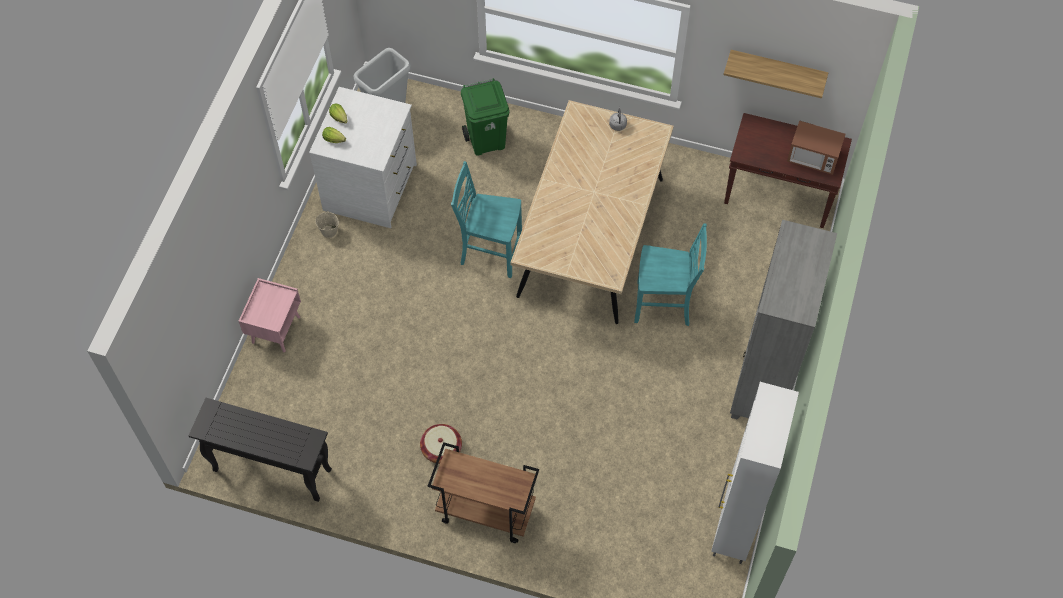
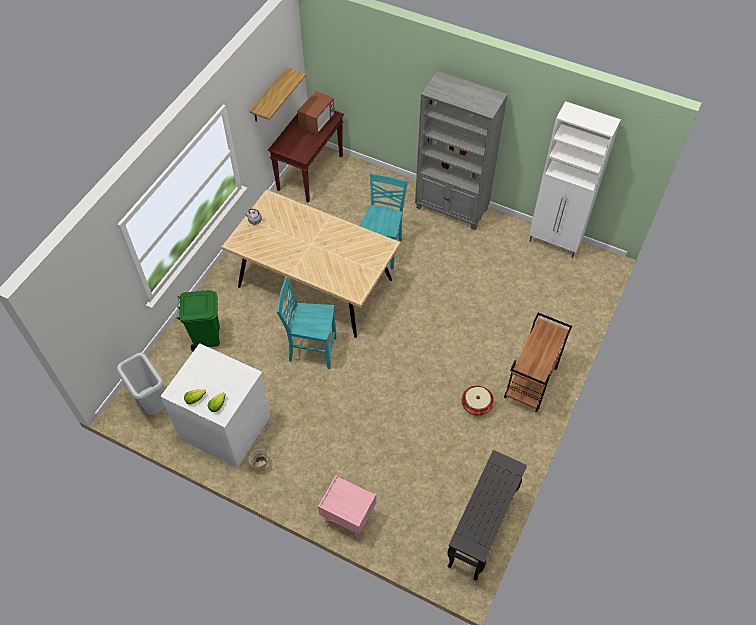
camera: 80 degrees left, 5 degrees down
turquoise chair [451,161,522,278] -> turquoise chair turned 75 degrees clockwise [277,277,337,369]

